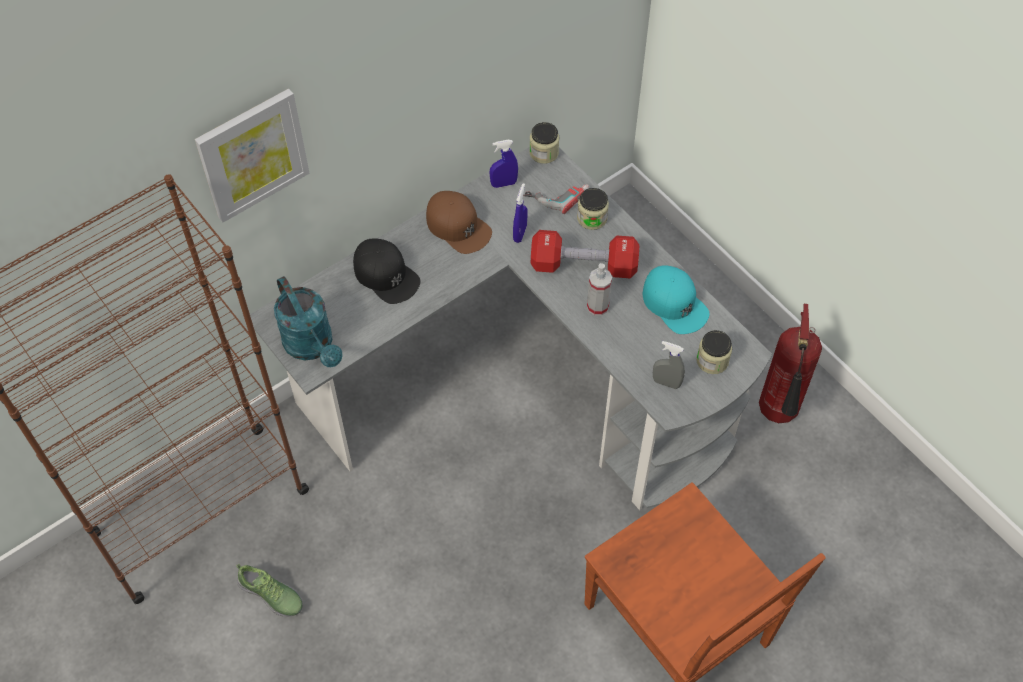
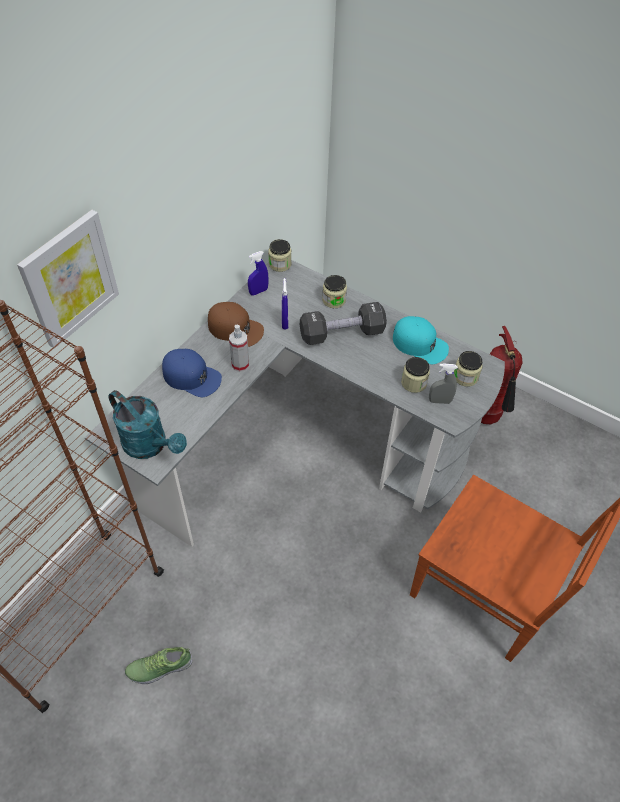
camera: 20 degrees left, 5 degrees down
shoe [236,564,303,617] -> shoe turned 150 degrees clockwise [125,647,193,684]
black cap [353,238,421,304] -> blue cap [162,349,222,397]
power drill [523,184,589,214] -> none
red dumbbell [531,230,639,278] -> black dumbbell [300,302,387,345]
spray bottle [587,263,612,316] -> spray bottle moved to [229,325,249,372]
none -> jar [401,357,430,393]

